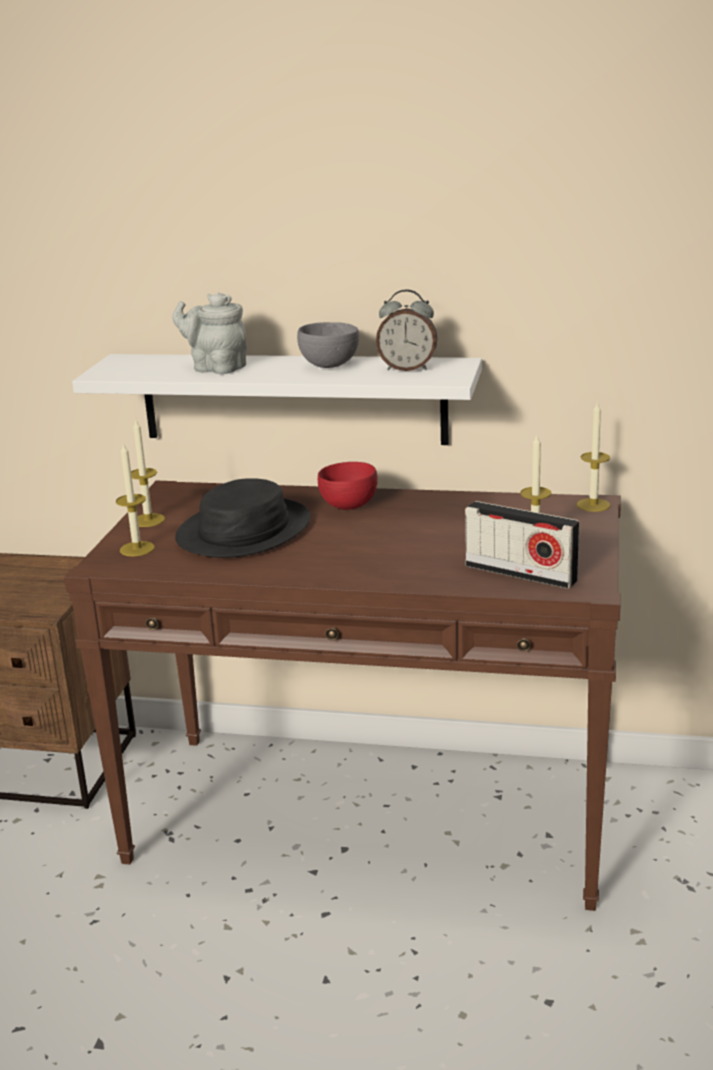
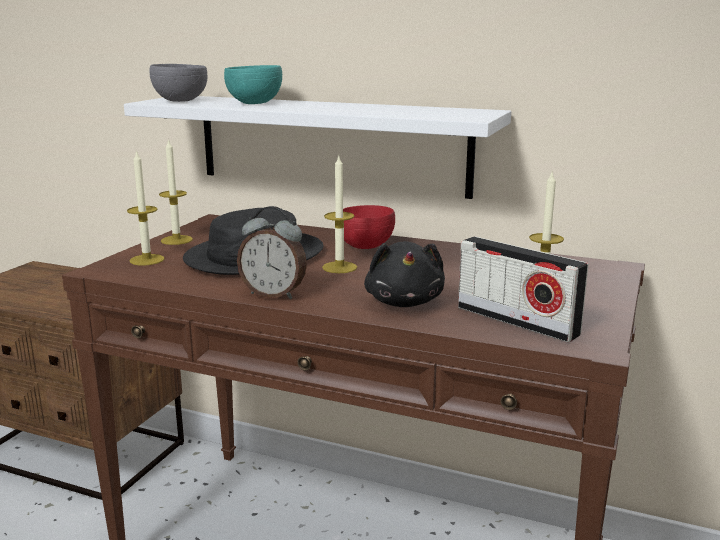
camera: 10 degrees right, 5 degrees down
grey teapot [172,293,247,374] -> turquoise bowl [224,65,282,104]
grey bowl [297,322,359,368] -> grey bowl moved to [149,64,208,102]
alarm clock [376,289,437,371] -> alarm clock moved to [237,206,307,299]
candle [577,401,611,512] -> candle moved to [322,156,357,273]
none -> black plush toy [364,241,445,307]

